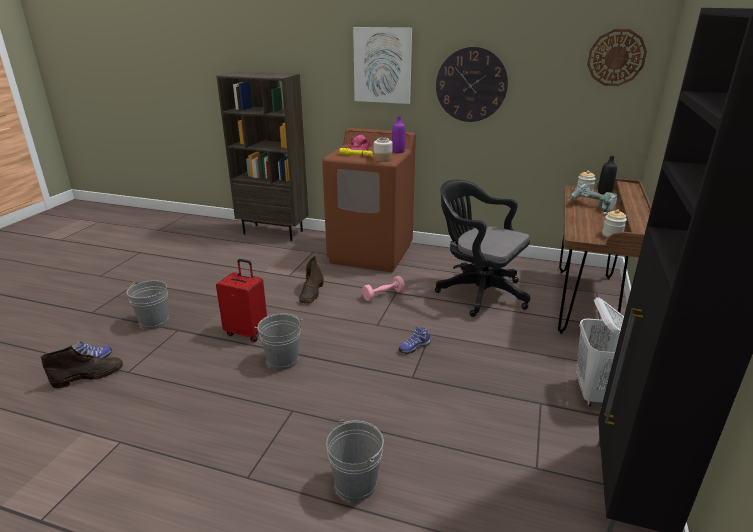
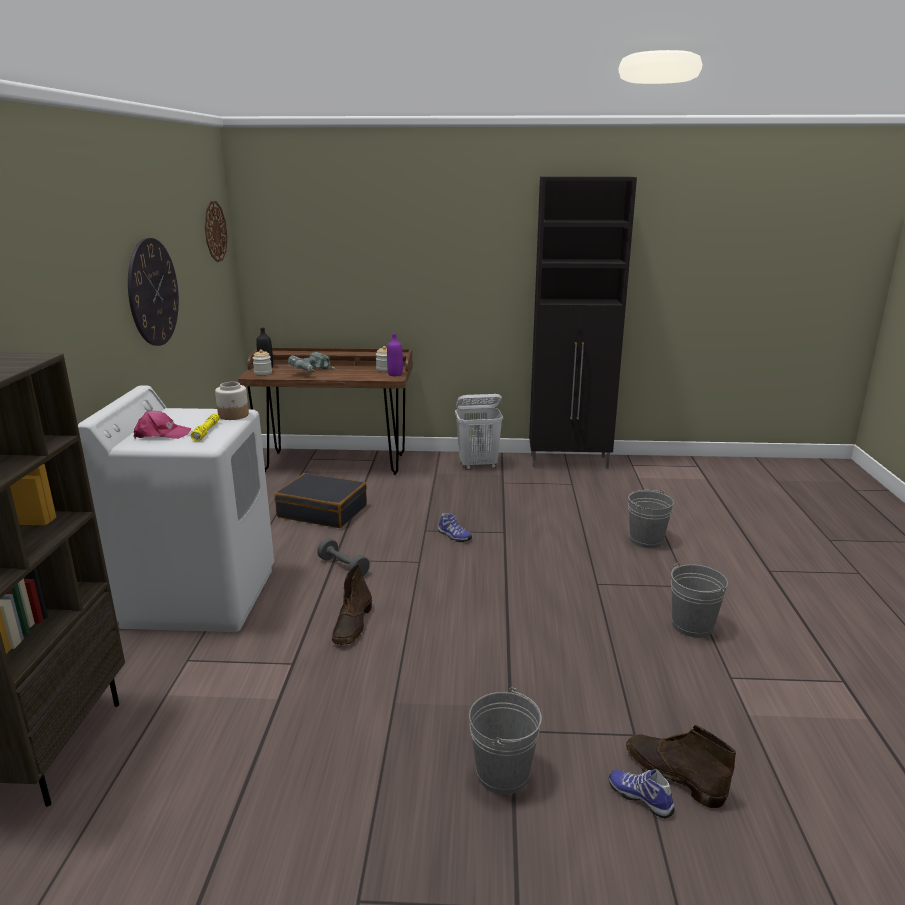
camera: 105 degrees left, 5 degrees down
red suitcase [216,259,267,342] -> none
grey bucket [255,313,303,370] -> grey bucket moved to [671,563,728,638]
brown boot [299,256,324,303] -> brown boot turned 105 degrees clockwise [332,563,372,645]
brown washing machine [322,128,416,272] -> white washing machine [78,385,274,632]
picture [353,27,412,104] -> none
pink dumbbell [362,276,405,301] -> grey dumbbell [317,538,370,576]
purple bottle [392,116,406,153] -> purple bottle moved to [387,333,403,376]
black office chair [435,180,530,317] -> black suitcase [274,473,367,528]

